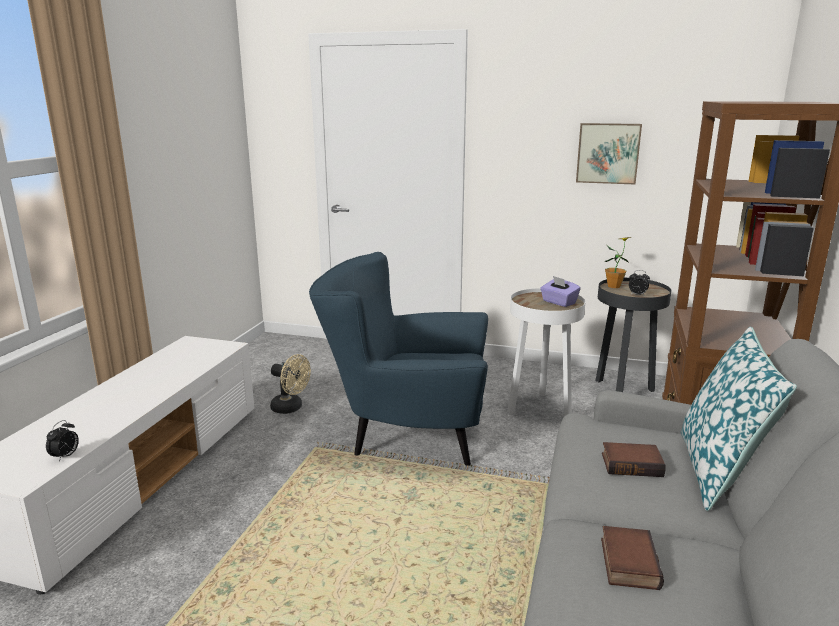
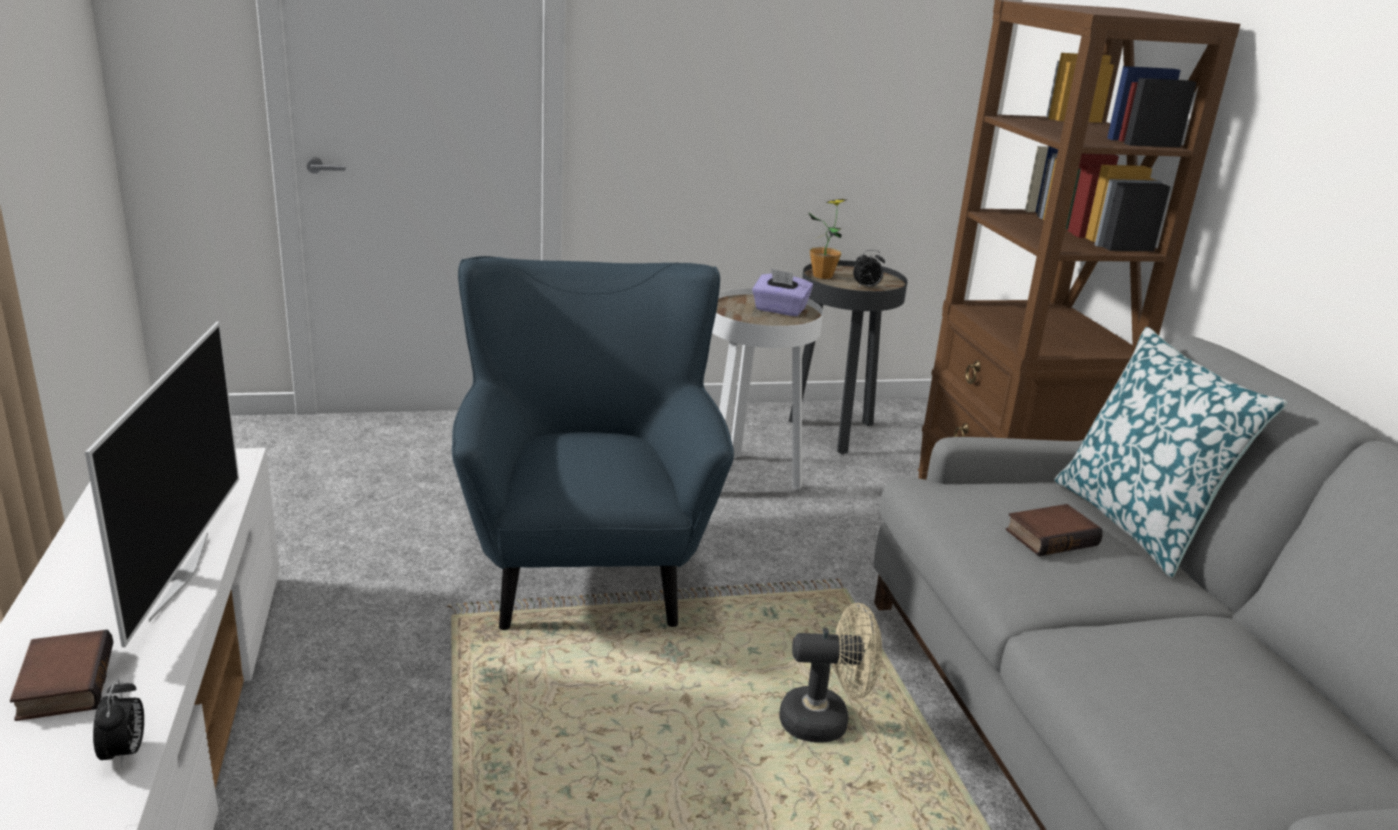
camera: 30 degrees left, 5 degrees up
beige fan [270,354,311,414] -> beige fan moved to [779,603,882,743]
blue armchair [309,252,488,466] -> blue armchair turned 105 degrees clockwise [452,256,734,630]
picture [576,123,642,184] -> none
book [601,526,664,590] -> book moved to [10,629,113,721]
none -> television [85,322,239,647]

